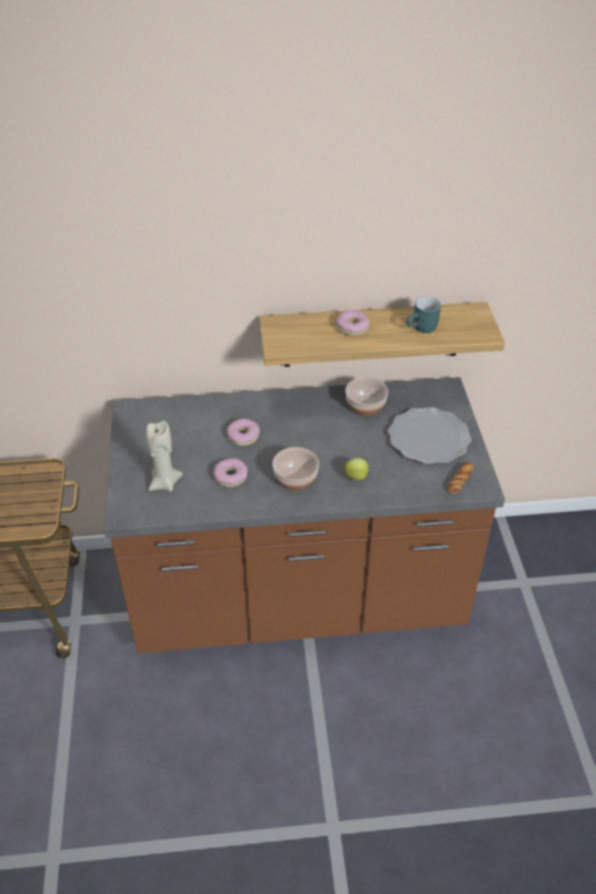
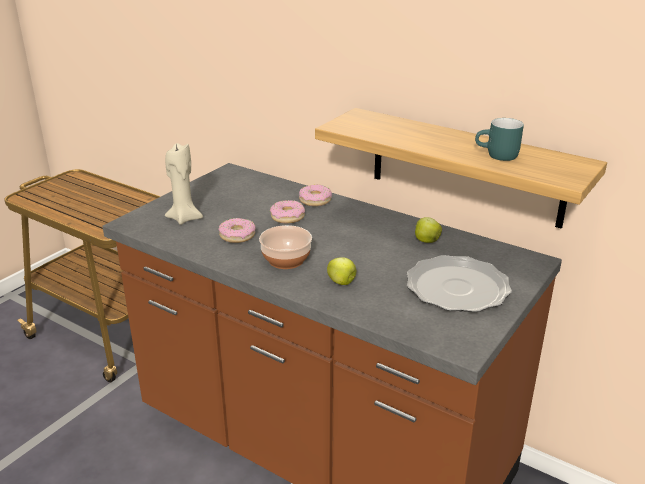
camera: 40 degrees right, 15 degrees down
donut [336,310,370,336] -> donut moved to [299,184,332,206]
bowl [345,377,388,416] -> apple [415,217,442,243]
bread [447,462,474,494] -> none

